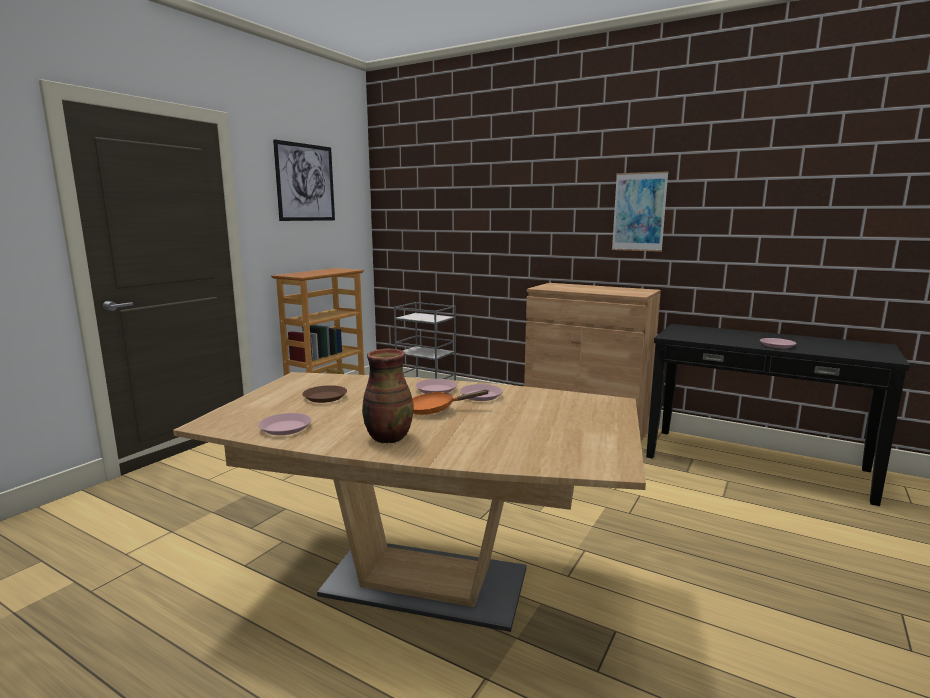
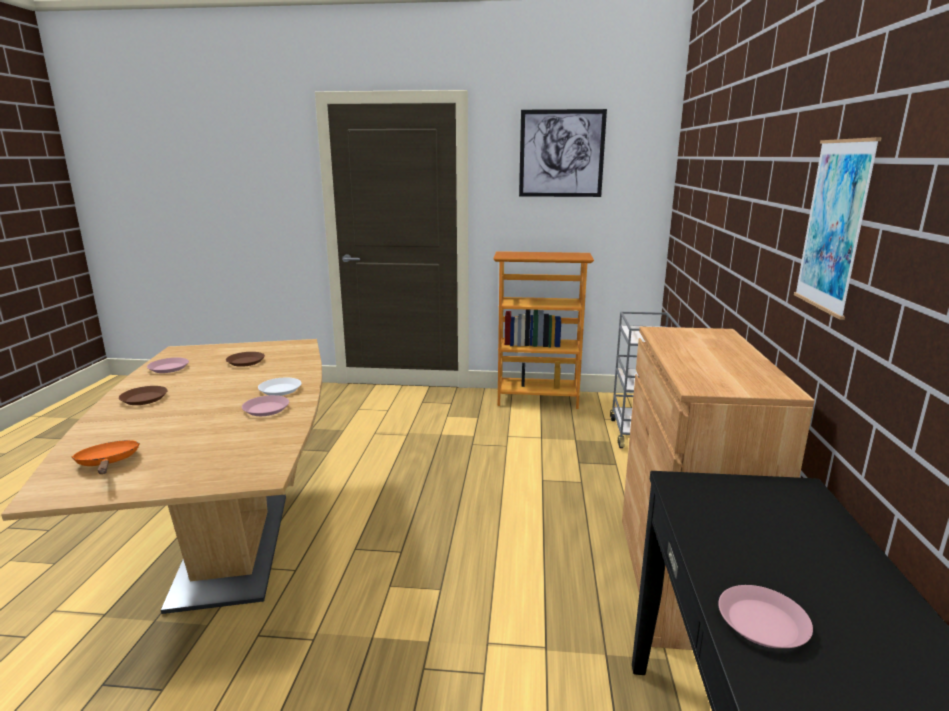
camera: 65 degrees right, 5 degrees up
vase [362,349,414,443] -> brown plate [119,386,168,405]
orange frying pan [412,390,489,415] -> orange frying pan moved to [71,440,140,474]
pink plate [415,379,457,394] -> white plate [258,378,302,396]

